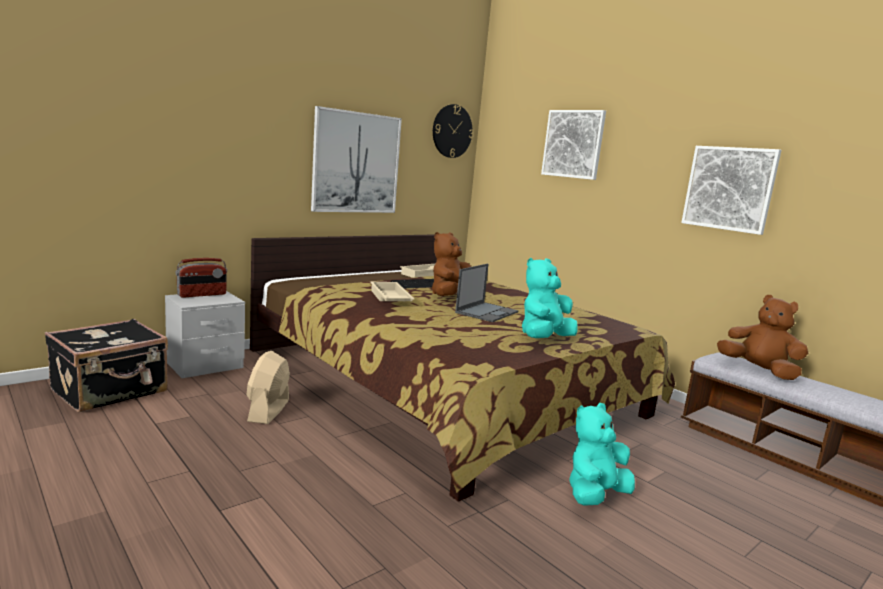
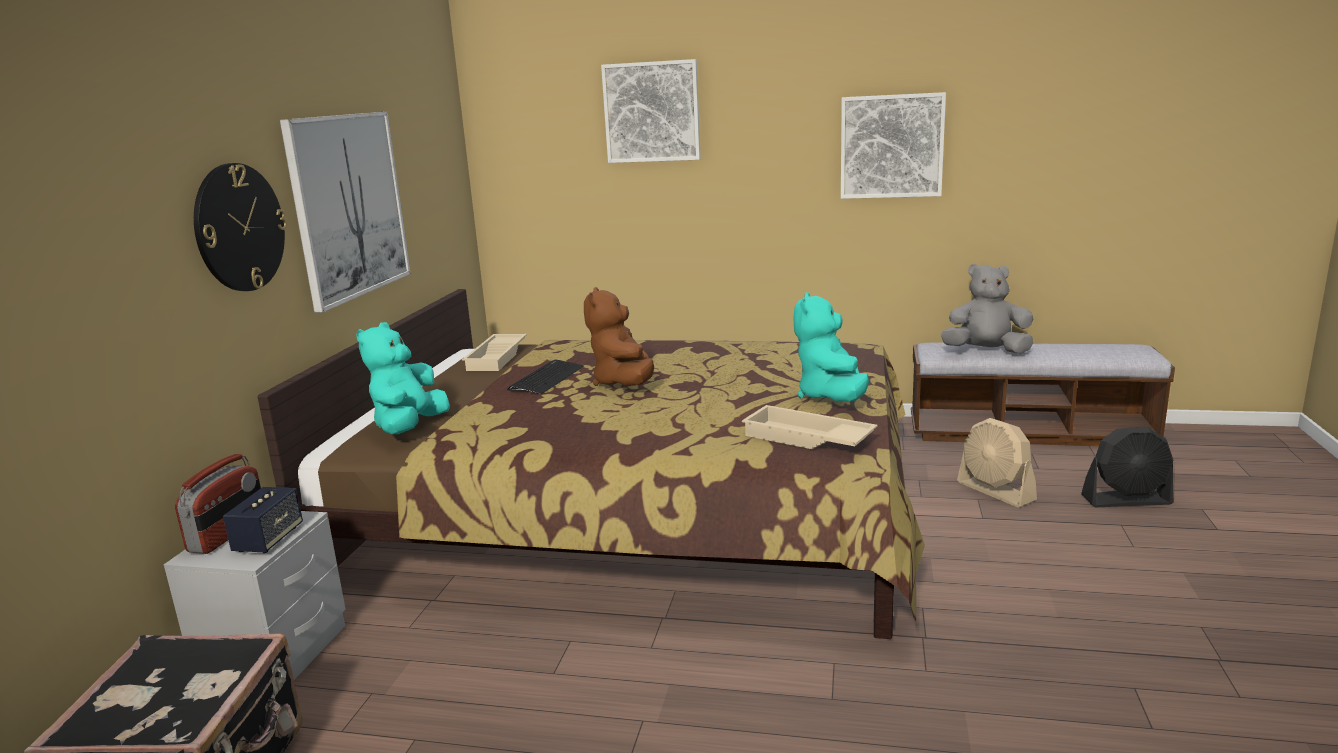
camera: 35 degrees left, 5 degrees up
beige fan [246,351,290,424] -> beige fan moved to [957,418,1037,507]
beige tray [370,282,414,301] -> beige tray moved to [742,405,878,449]
wall clock [433,104,473,158] -> wall clock moved to [194,163,287,291]
laptop [455,264,519,322] -> none
turquoise plush toy [569,403,635,506] -> turquoise plush toy moved to [356,322,450,434]
brown plush toy [717,295,808,380] -> grey plush toy [941,263,1034,353]
none -> speaker [223,487,303,553]
none -> black fan [1081,427,1174,507]

